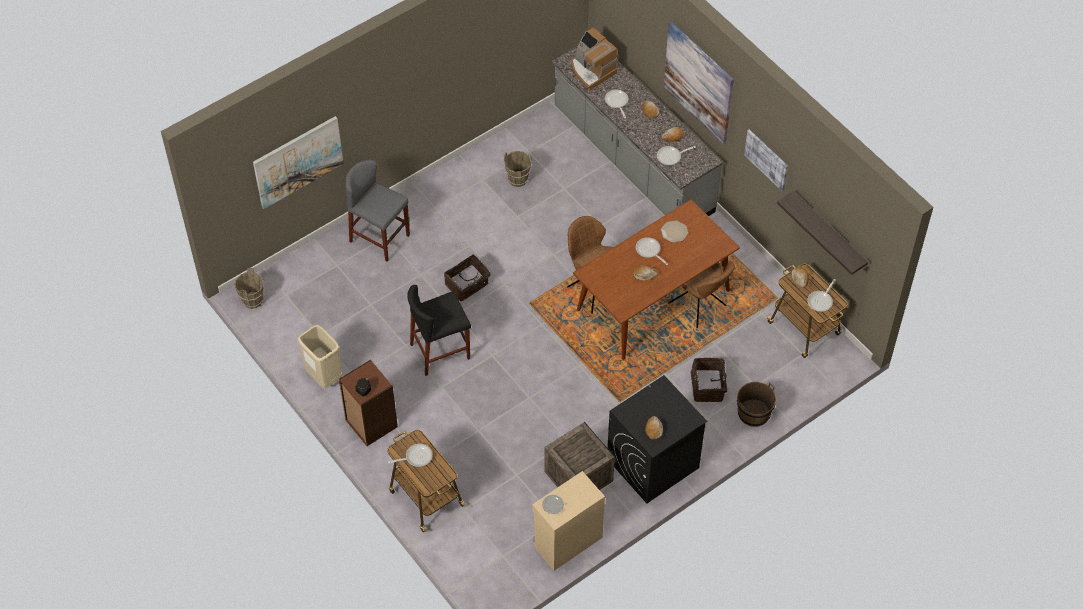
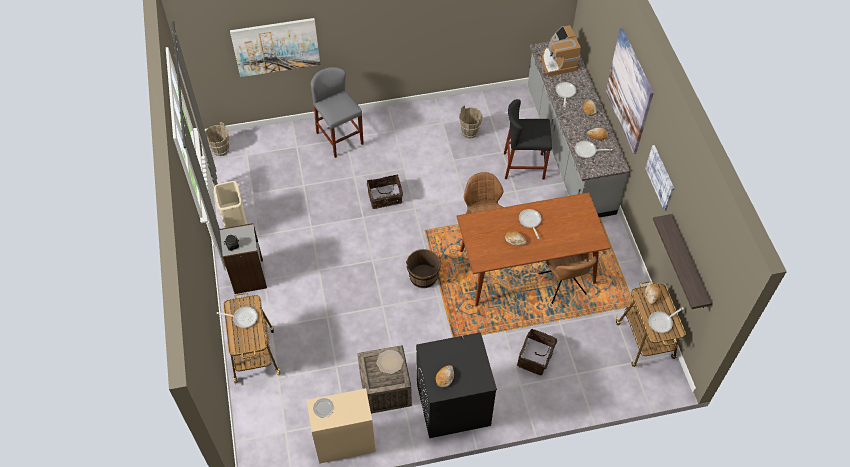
camera: 25 degrees right, 0 degrees up
brown bookcase [339,360,398,446] -> grey bookcase [220,223,267,294]
black stool [407,285,471,376] -> black stool moved to [504,99,552,180]
plate [661,221,688,242] -> plate moved to [376,350,404,374]
brown bucket [737,382,776,427] -> brown bucket moved to [406,249,441,288]

